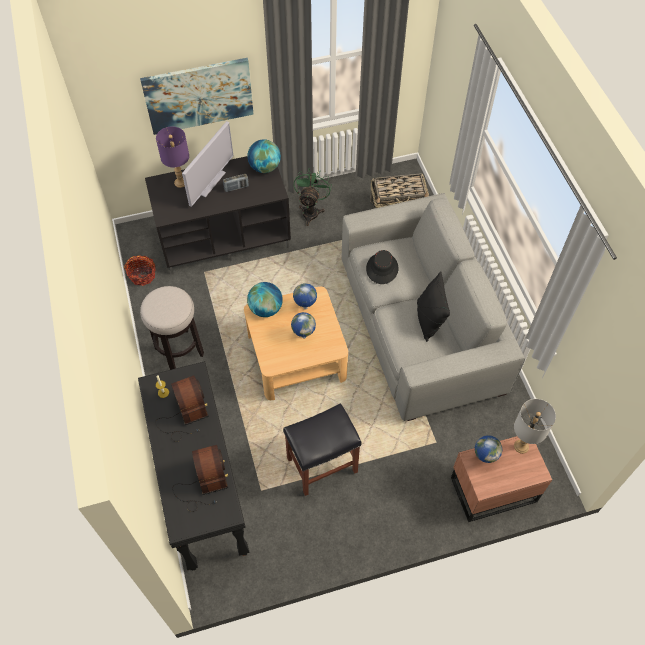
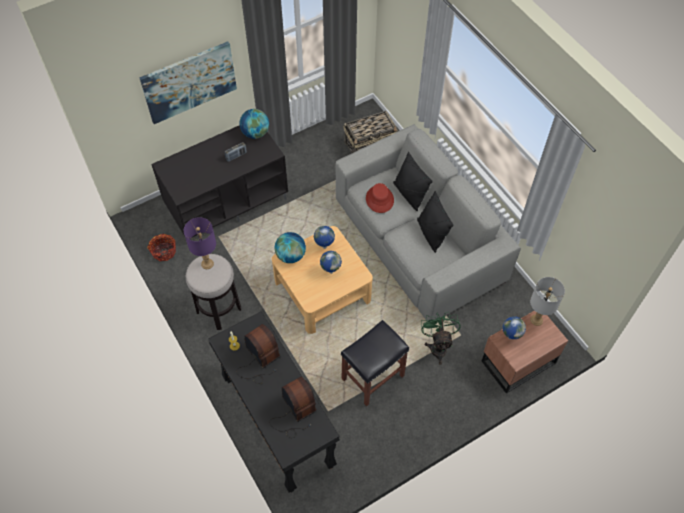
camera: 15 degrees left, 0 degrees up
purple table lamp [156,127,189,188] -> purple table lamp moved to [184,217,216,269]
television [182,121,234,207] -> none
green fan [293,168,332,226] -> green fan moved to [421,311,461,365]
black hat [366,250,399,284] -> red hat [366,183,394,213]
none -> black pillow [393,152,433,211]

